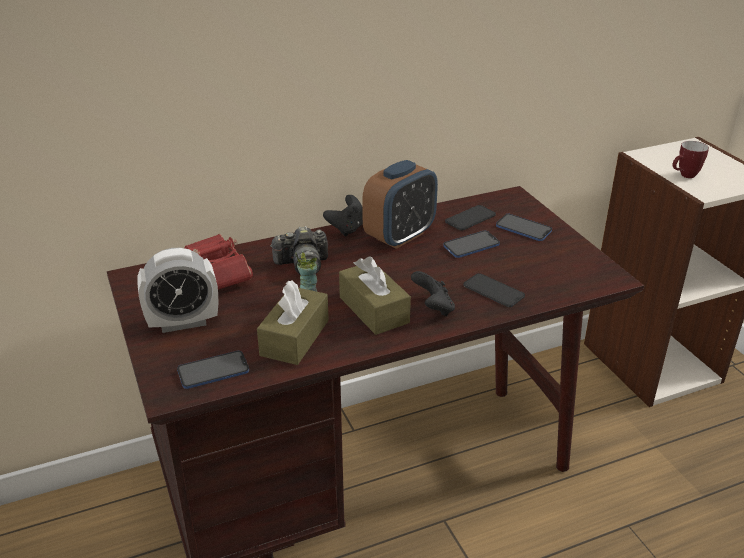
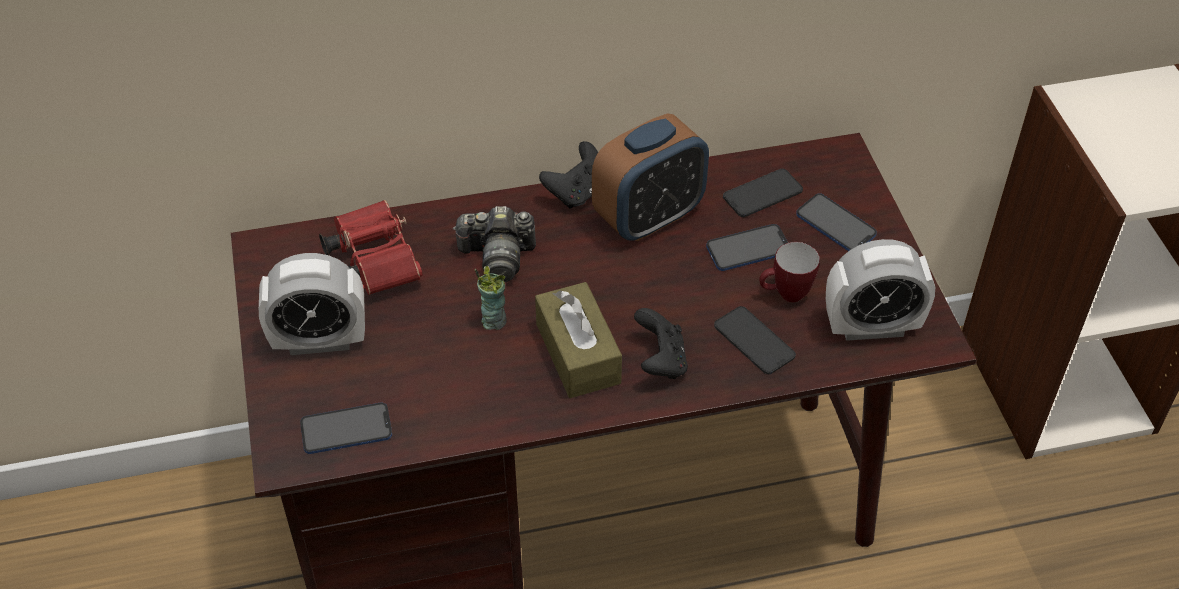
camera: 10 degrees right, 15 degrees up
brown tissue box [257,280,329,365] -> none
mug [673,141,709,178] -> mug moved to [759,242,820,302]
none -> alarm clock [826,239,935,341]

